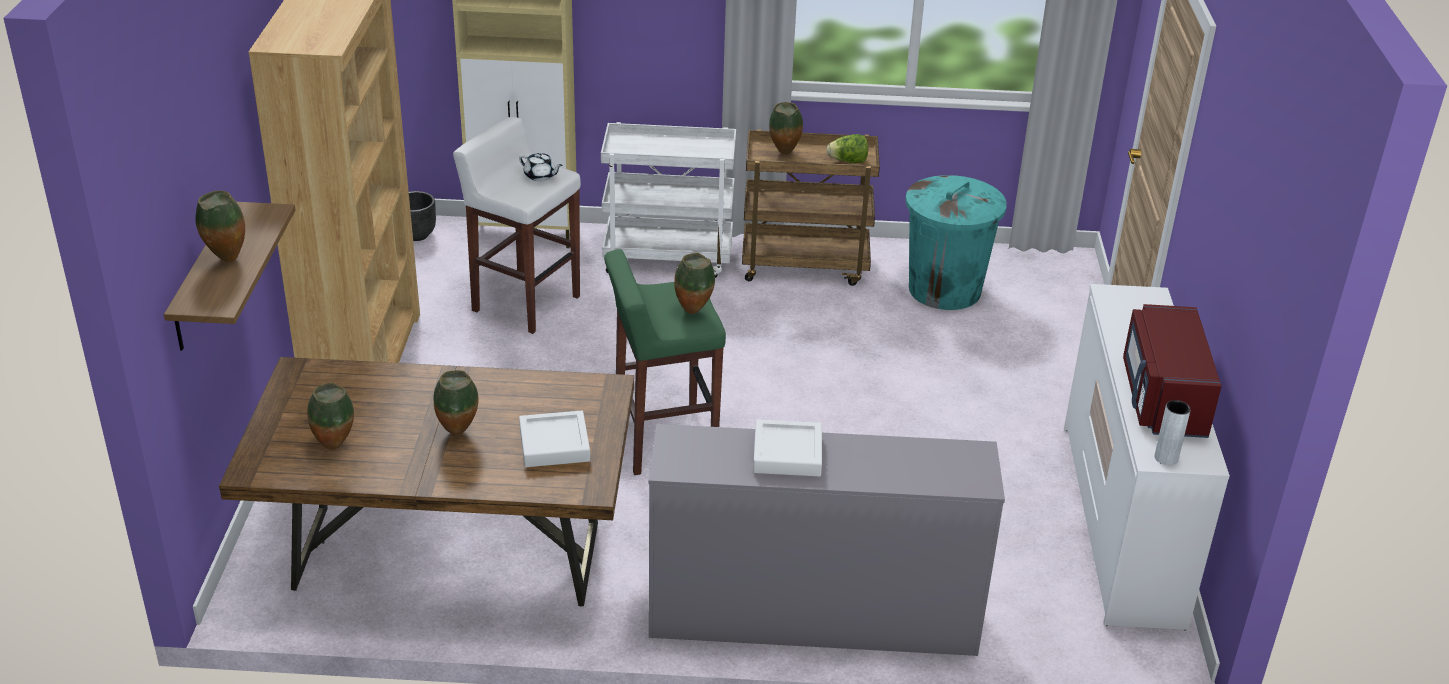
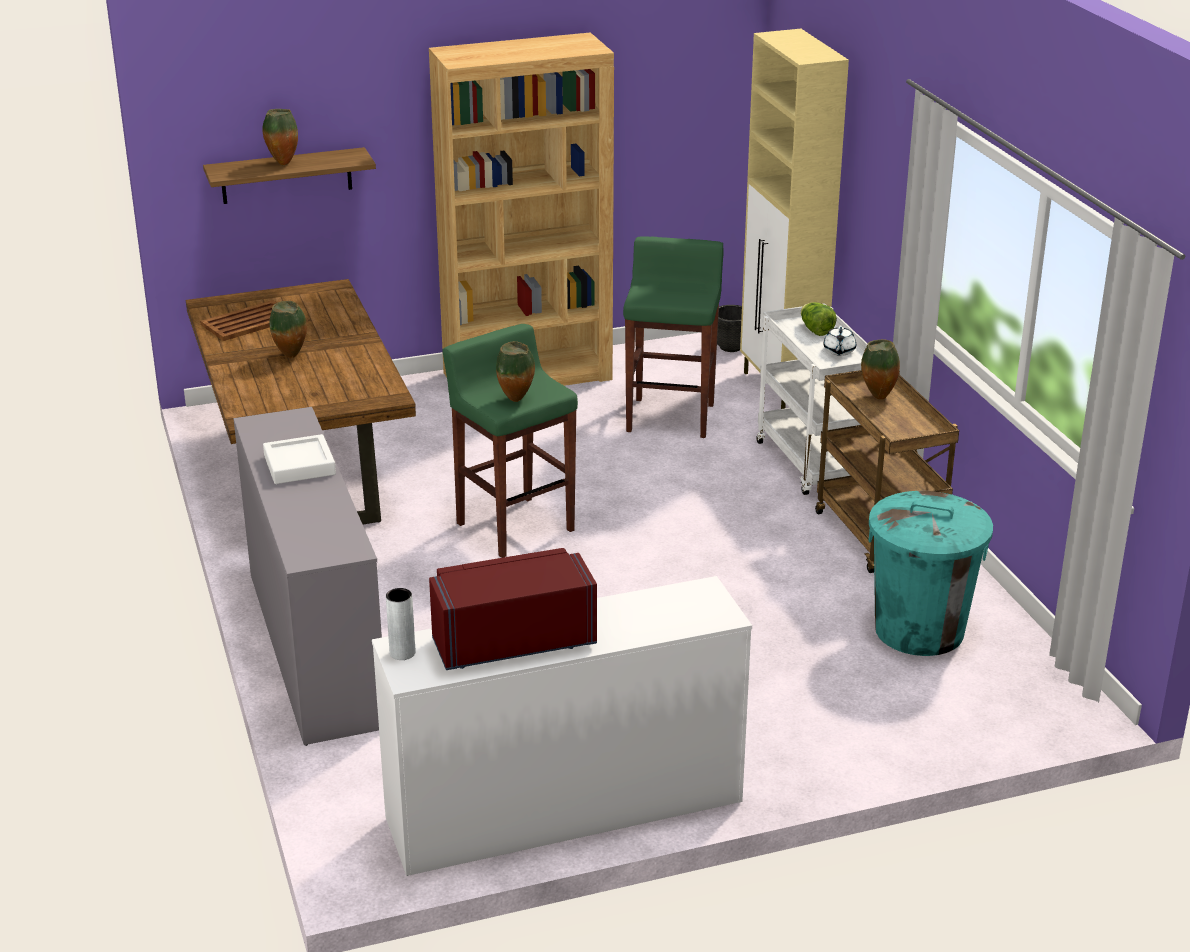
camera: 70 degrees right, 5 degrees down
vase [307,382,354,450] -> brown tray [200,300,277,341]
white stool [453,117,581,334] -> green stool [623,236,724,438]
white teapot [519,153,563,181] -> white teapot moved to [823,326,856,356]
white tray [519,411,590,467] -> none
lettuce [827,134,868,163] -> lettuce moved to [801,302,837,336]

